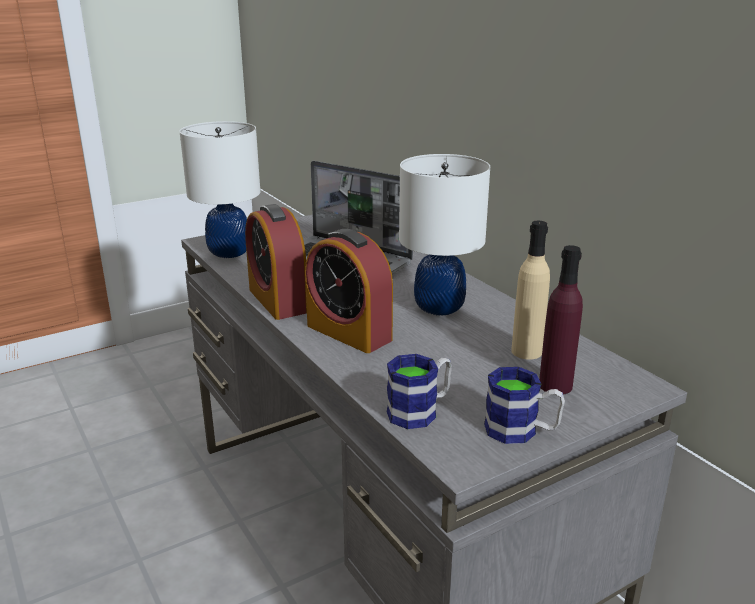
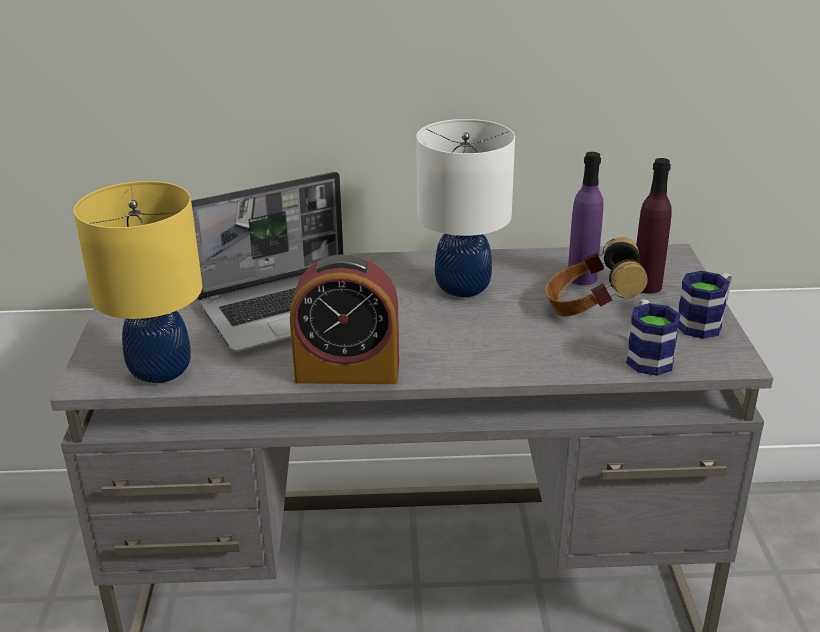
camera: 60 degrees left, 5 degrees up
white table lamp [180,121,260,258] -> yellow table lamp [74,181,203,383]
alarm clock [305,229,393,353] -> none
beige bottle [511,221,550,360] -> purple bottle [568,152,604,285]
none -> headphones [545,237,648,317]

